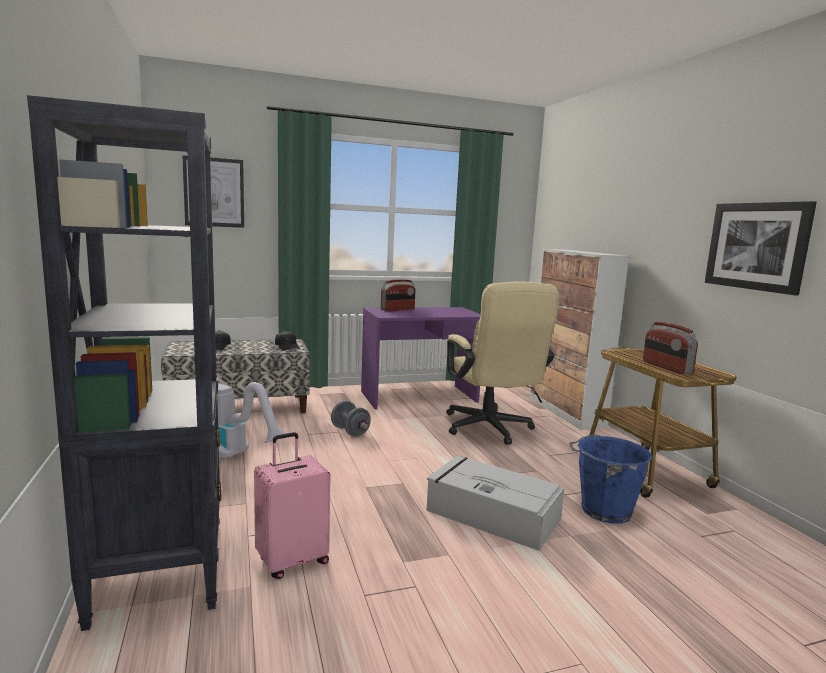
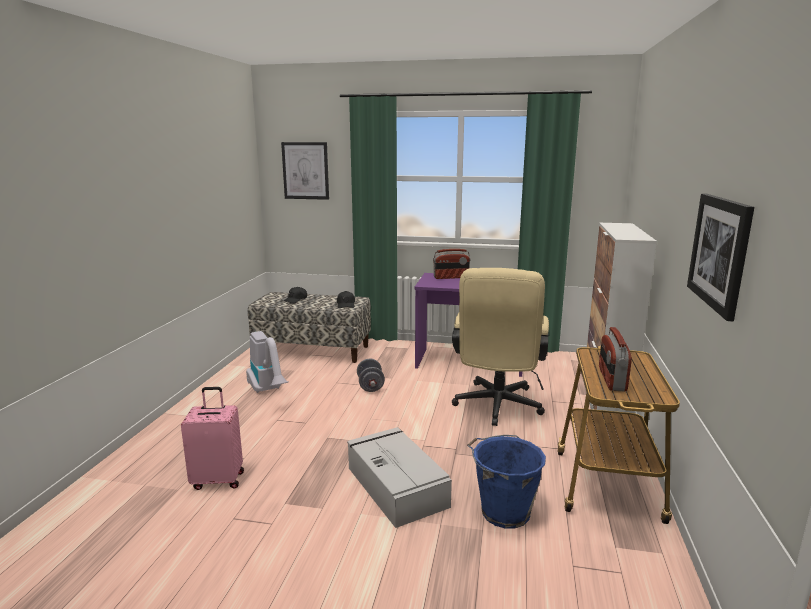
camera: 30 degrees right, 5 degrees up
black bookcase [27,95,222,631] -> none

